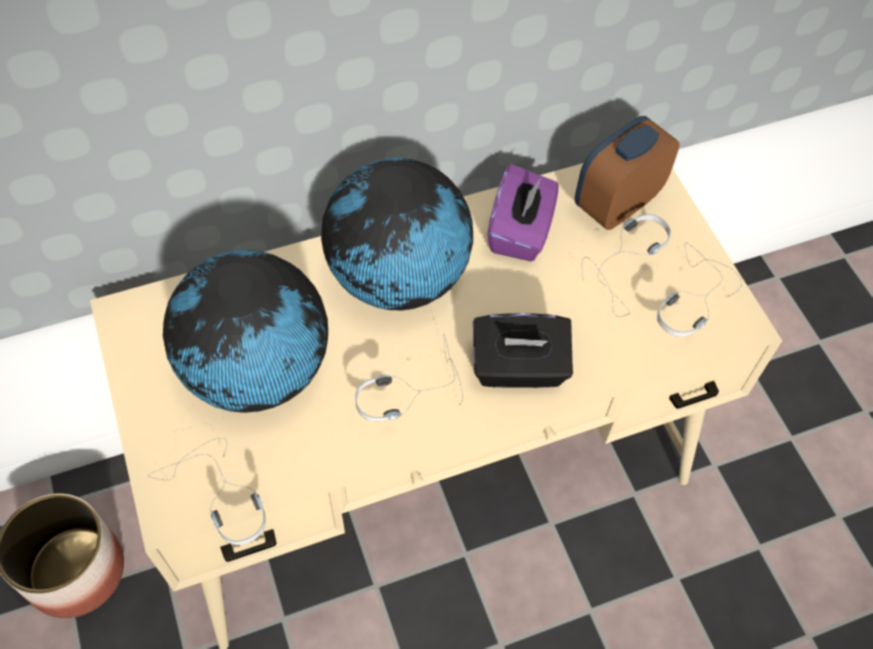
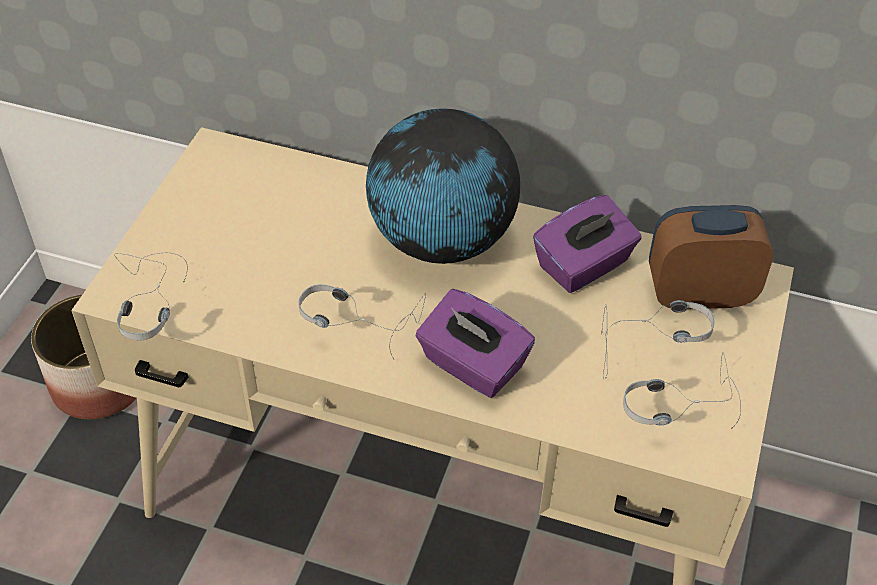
camera: 40 degrees right, 10 degrees down
globe [163,250,328,413] -> none
black tissue box [473,313,573,388] -> purple tissue box [416,289,535,398]

